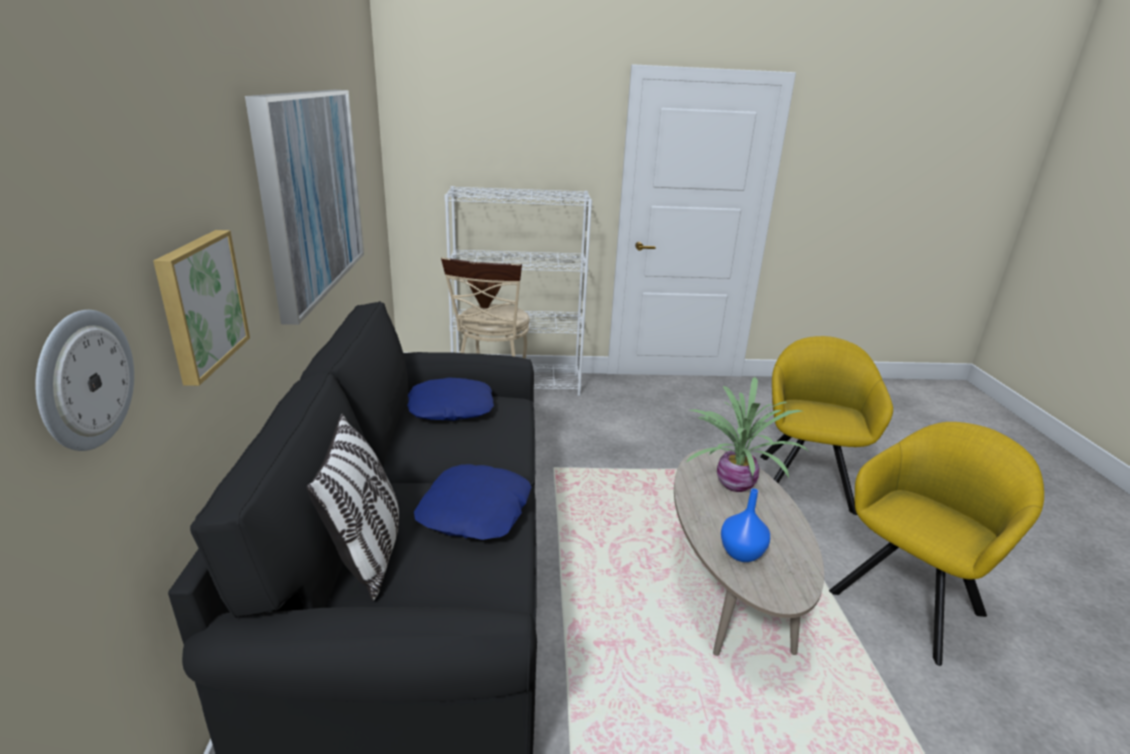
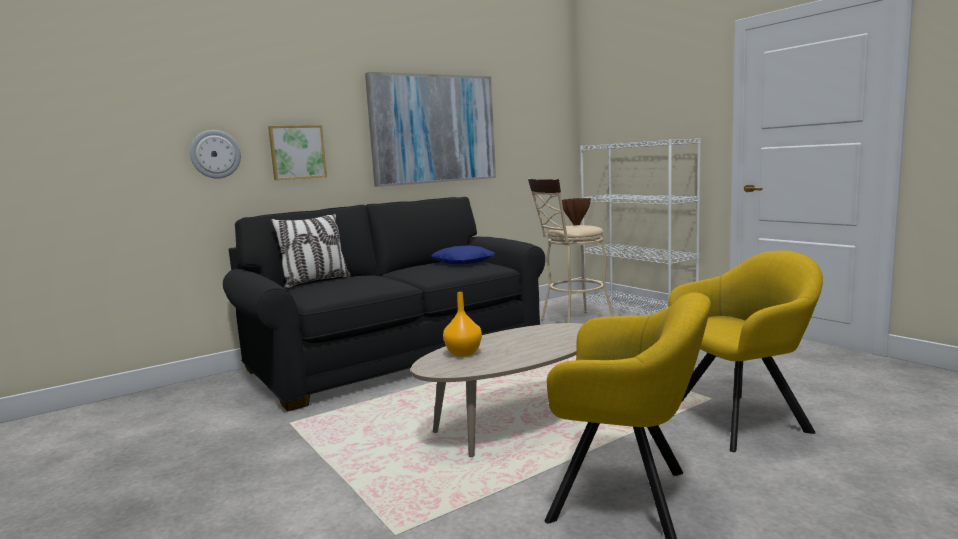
camera: 60 degrees right, 15 degrees down
blue pillow [414,464,531,540] -> none
potted plant [686,377,809,492] -> none
blue vase [721,488,770,562] -> orange vase [443,292,482,357]

